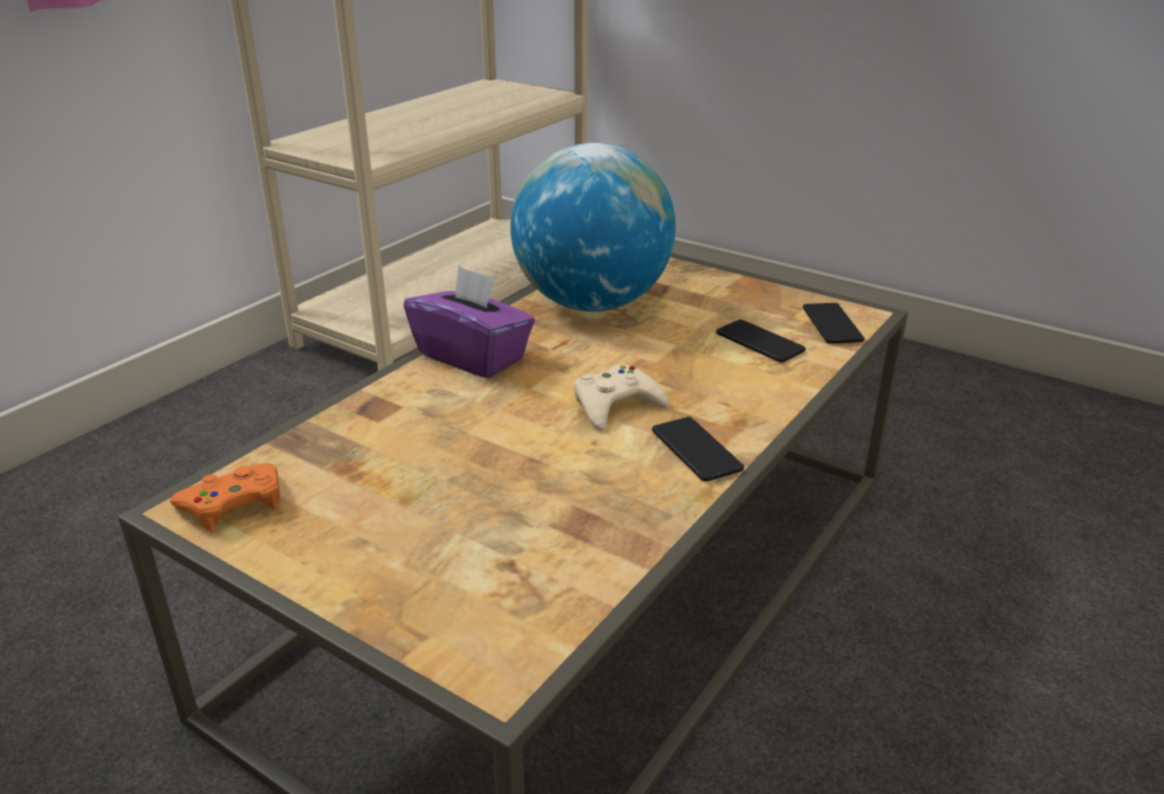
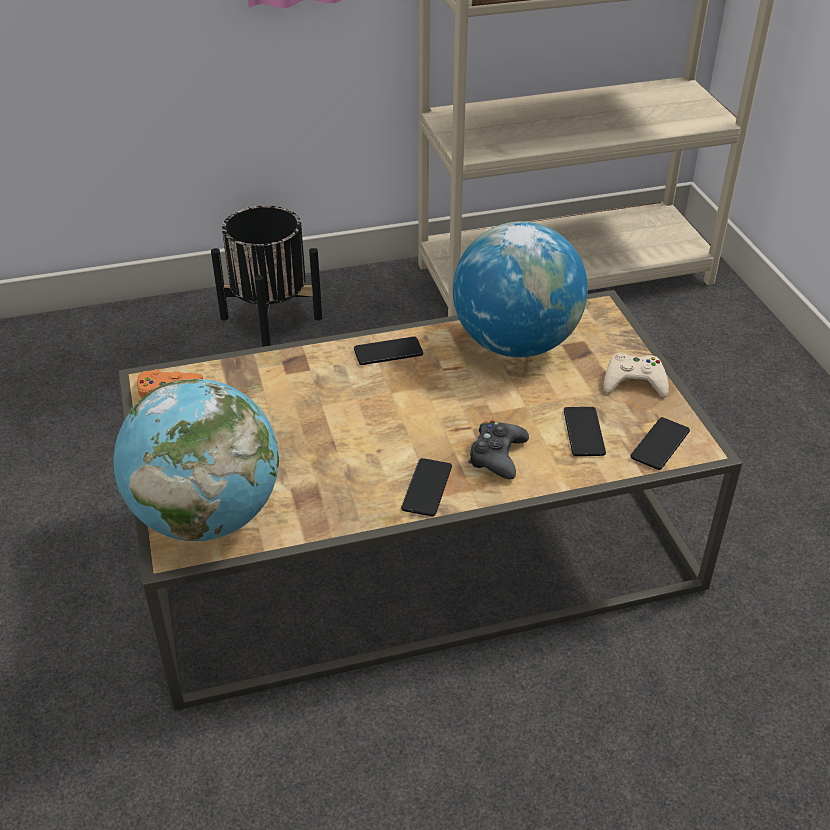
camera: 40 degrees right, 10 degrees up
purple tissue box [404,266,535,378] -> phone [354,337,423,365]
beige game controller [574,364,669,431] -> beige game controller moved to [604,353,669,397]
none -> globe [113,379,279,541]
none -> black planter [211,205,322,347]
none -> black game controller [468,421,529,479]

